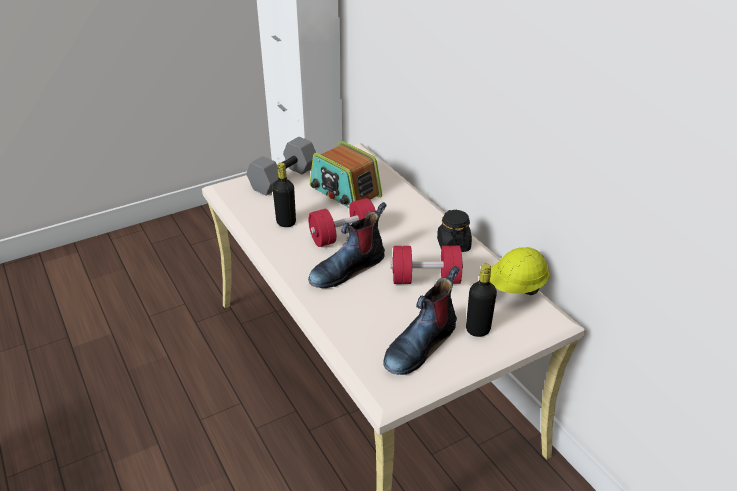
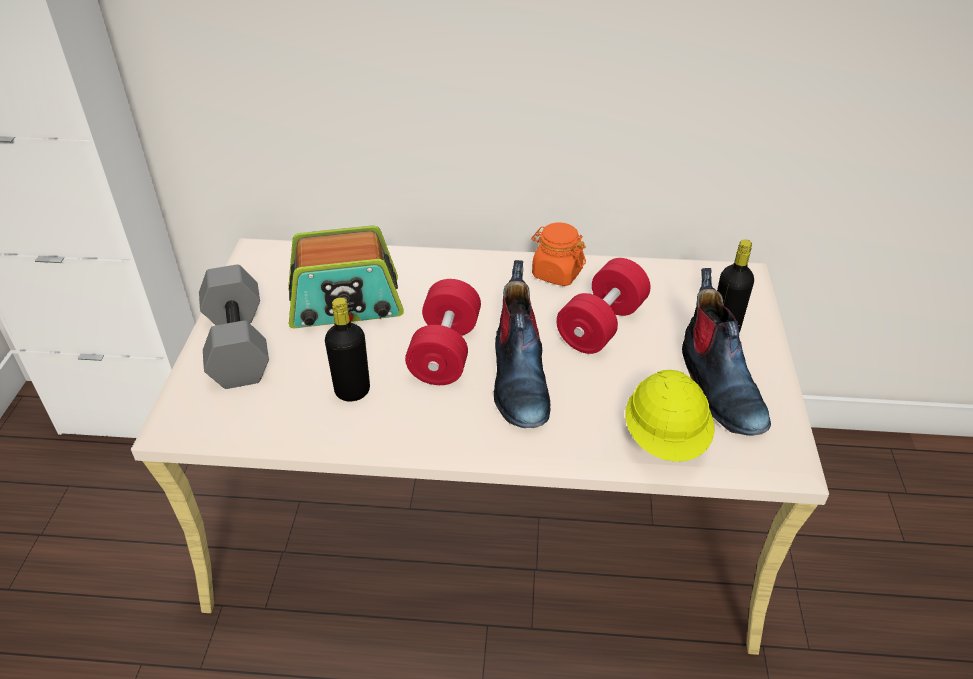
camera: 55 degrees left, 5 degrees up
black jar [437,210,472,252] -> orange jar [531,222,586,286]
yellow hard hat [490,247,550,295] -> yellow hard hat moved to [625,370,715,462]

